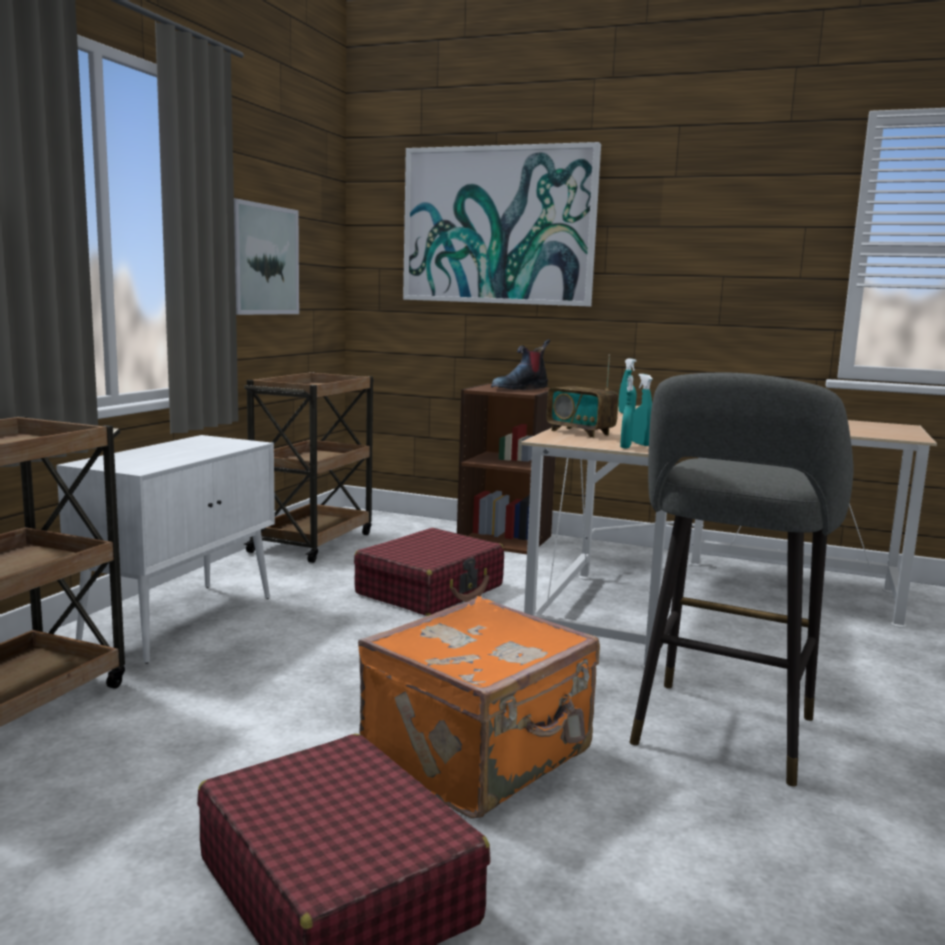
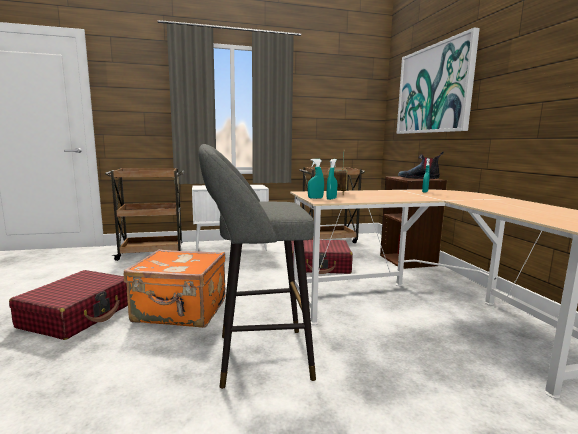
camera: 55 degrees right, 0 degrees up
picture [234,198,299,315] -> none

